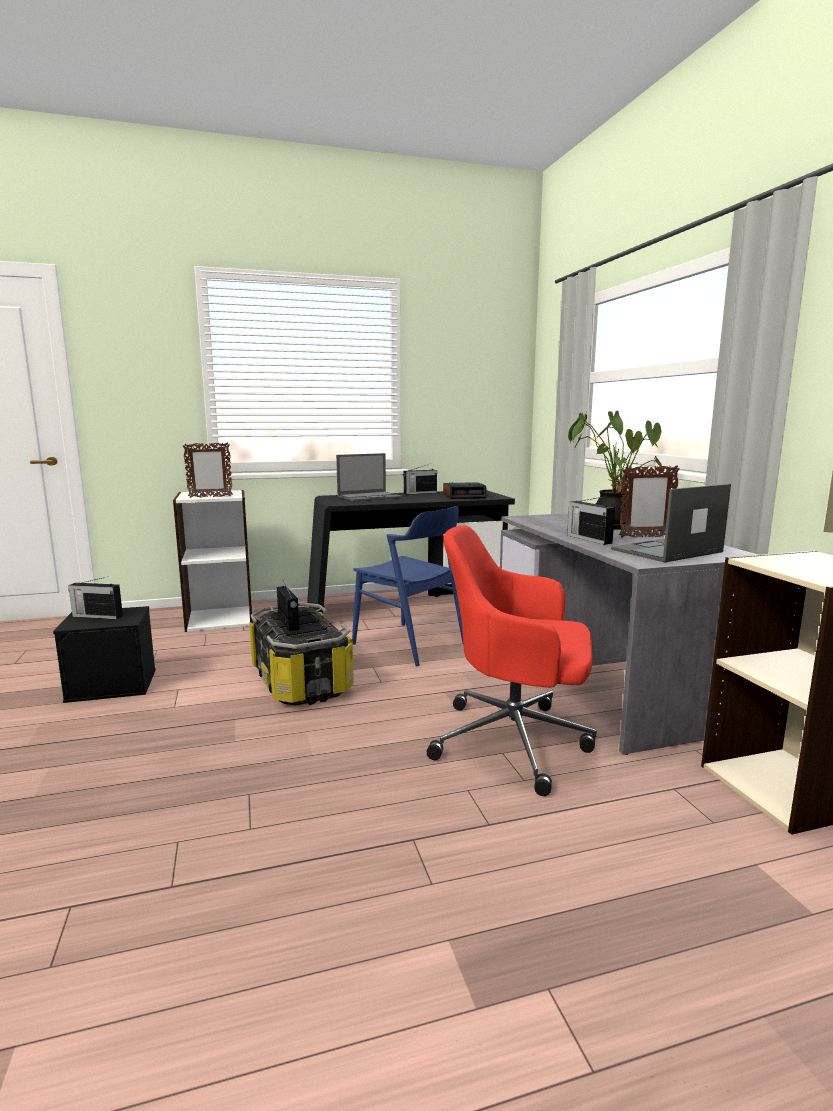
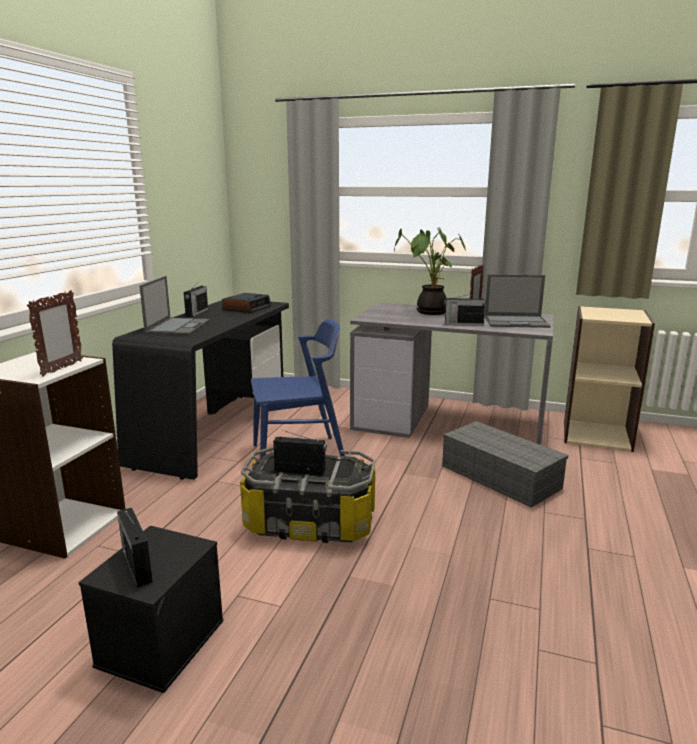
camera: 55 degrees left, 5 degrees up
radio [68,576,123,619] -> radio turned 105 degrees clockwise [117,507,153,587]
red office chair [427,525,597,796] -> grey storage box [442,421,568,508]
laptop [611,484,731,562] -> laptop turned 90 degrees counterclockwise [485,274,551,328]

